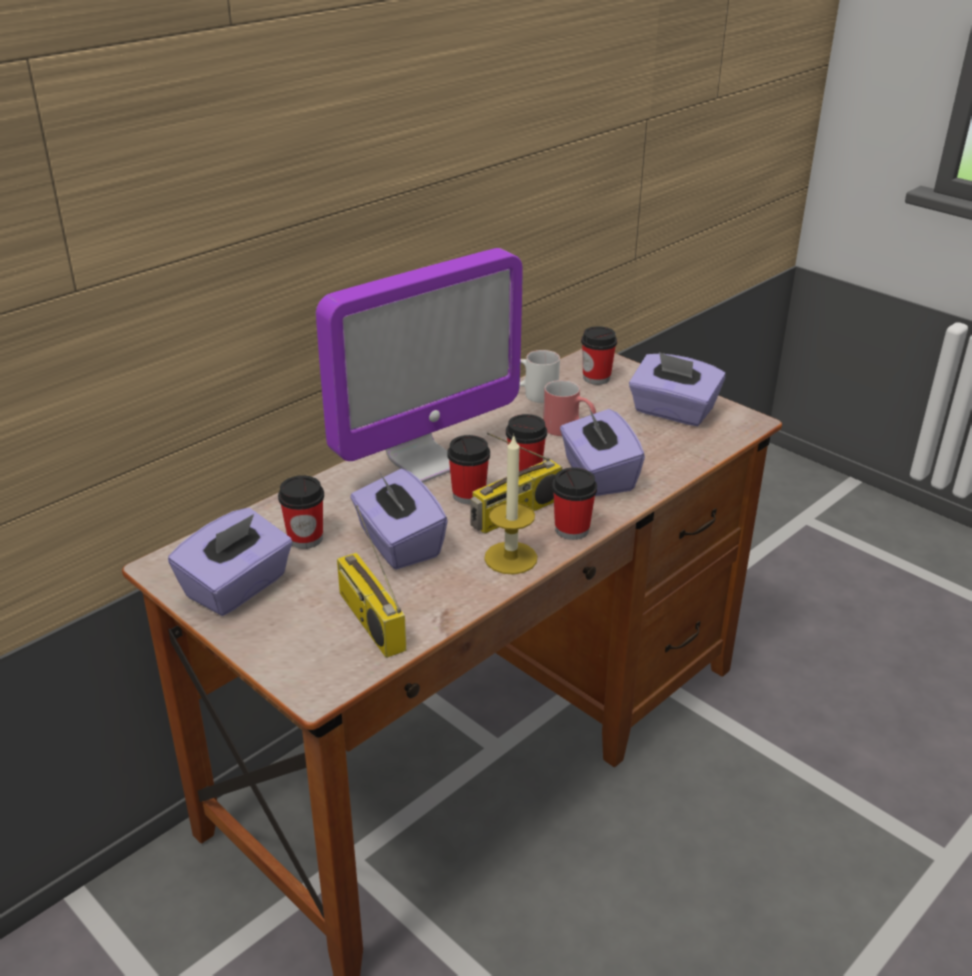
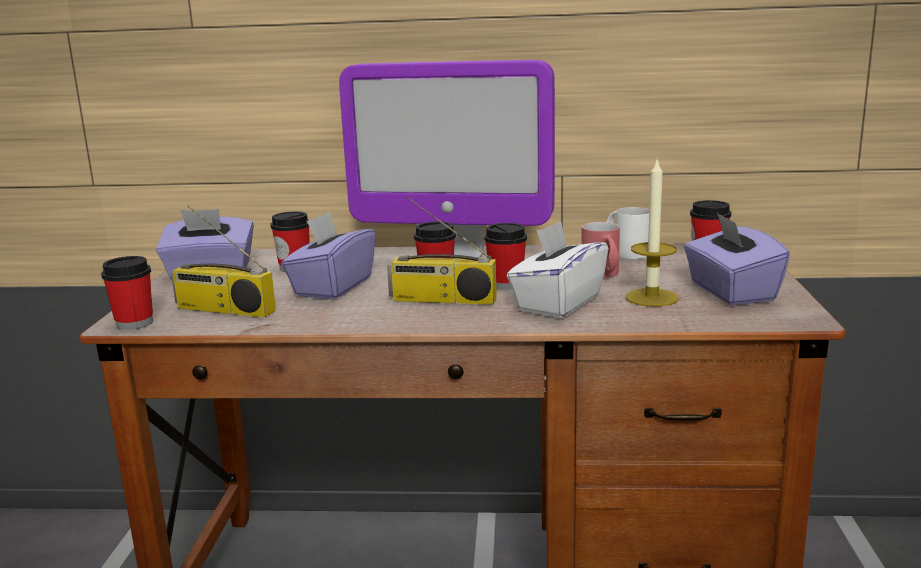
camera: 50 degrees right, 15 degrees down
radio [337,505,406,658] -> radio turned 90 degrees counterclockwise [171,205,276,318]
candle [484,434,537,575] -> candle moved to [626,157,679,307]
cup [552,468,597,540] -> cup moved to [101,256,153,330]
purple tissue box [560,406,645,496] -> white tissue box [507,221,609,318]

